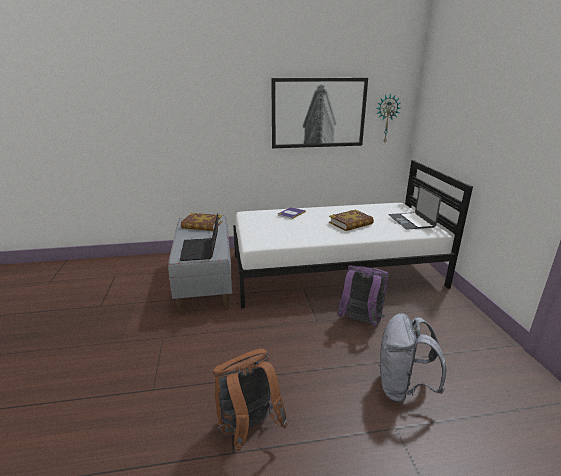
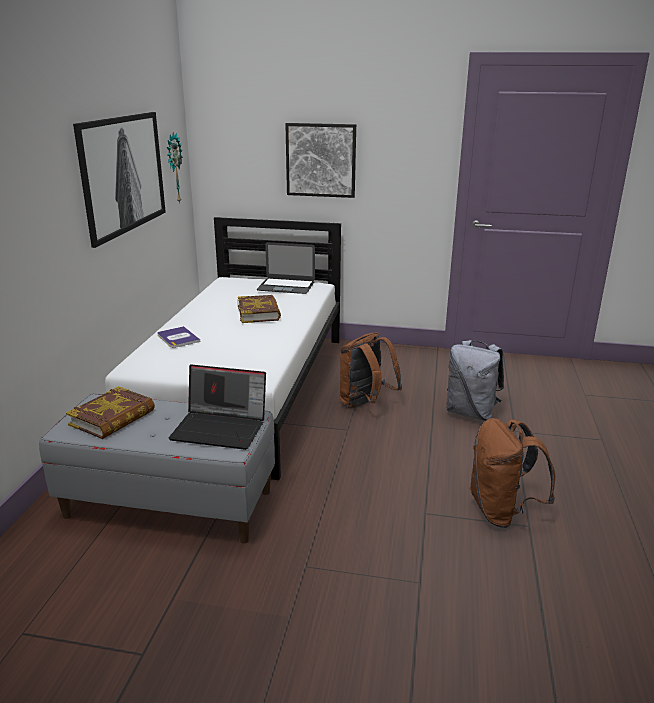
camera: 70 degrees left, 0 degrees up
purple backpack [337,266,389,327] -> brown backpack [339,332,402,408]
none -> picture [285,123,356,198]

